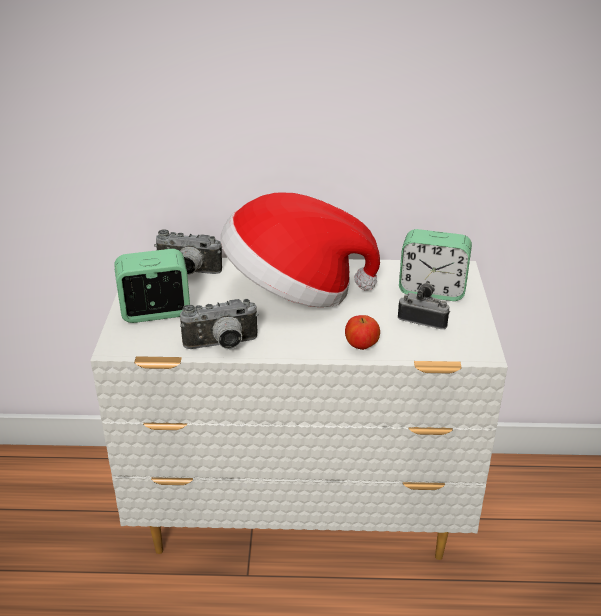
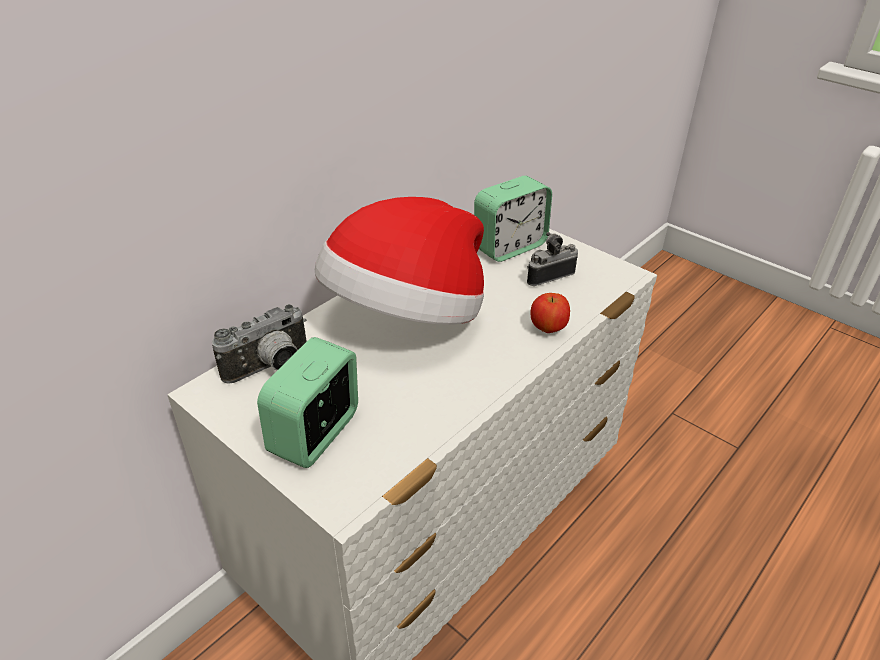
camera: 50 degrees left, 5 degrees up
camera [180,299,259,349] -> none

